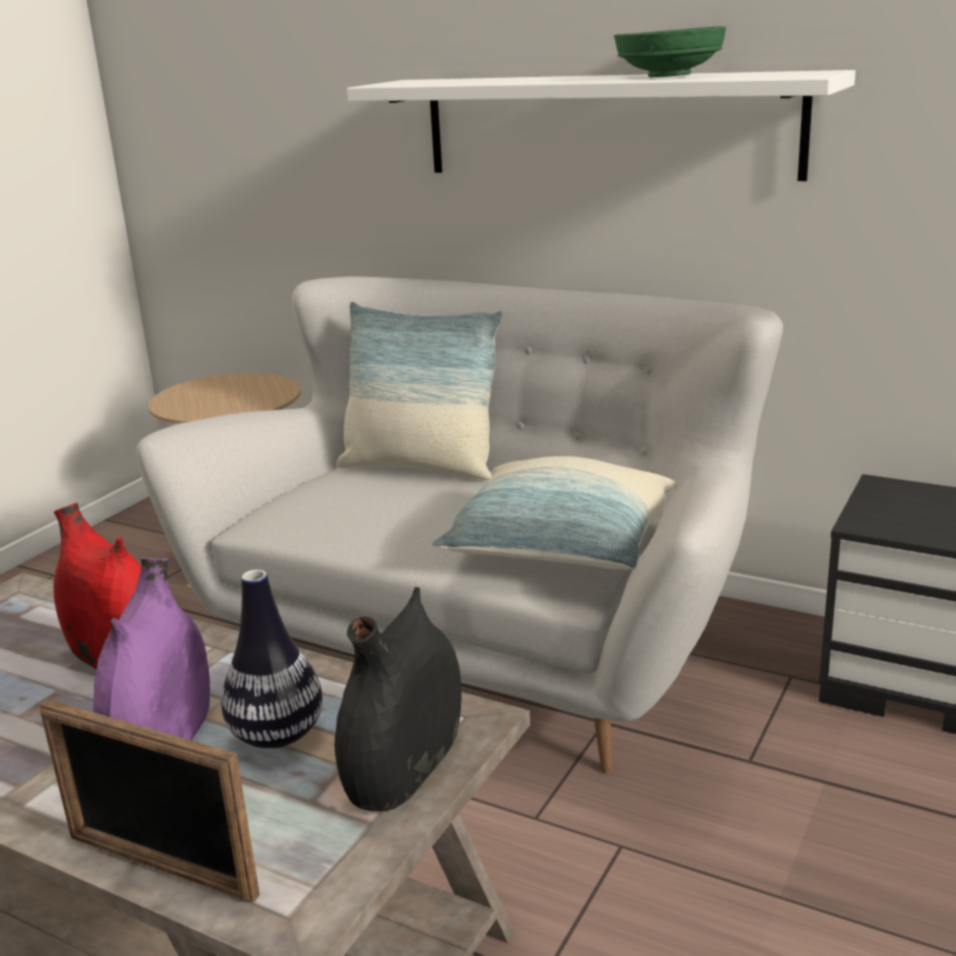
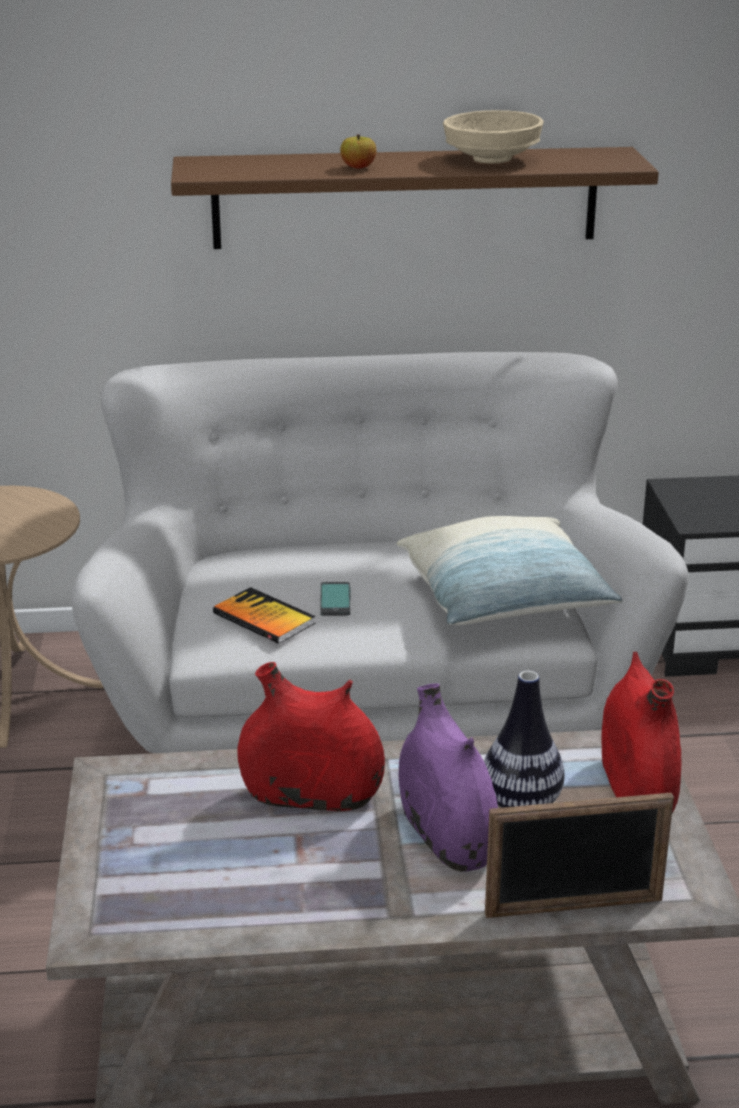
camera: 35 degrees left, 5 degrees up
black vase [335,587,462,811] -> red vase [601,652,681,814]
pillow [337,302,503,480] -> none
white shelf [347,70,856,181] -> brown shelf [171,147,659,249]
green bowl [614,26,726,77] -> beige bowl [443,110,544,164]
none -> book [213,587,315,644]
none -> phone [320,582,351,616]
none -> apple [340,134,377,168]

